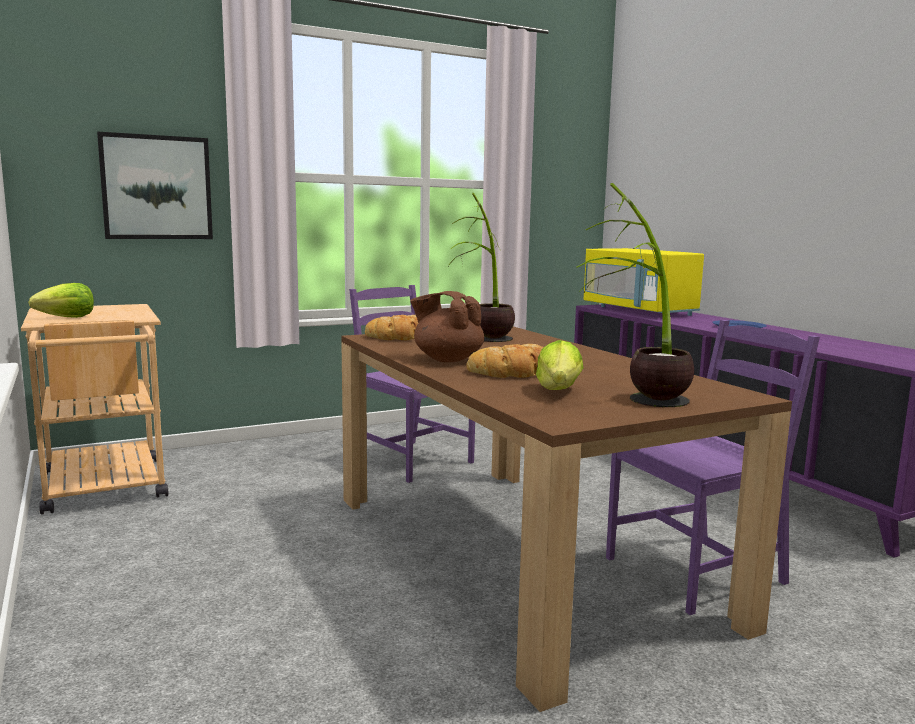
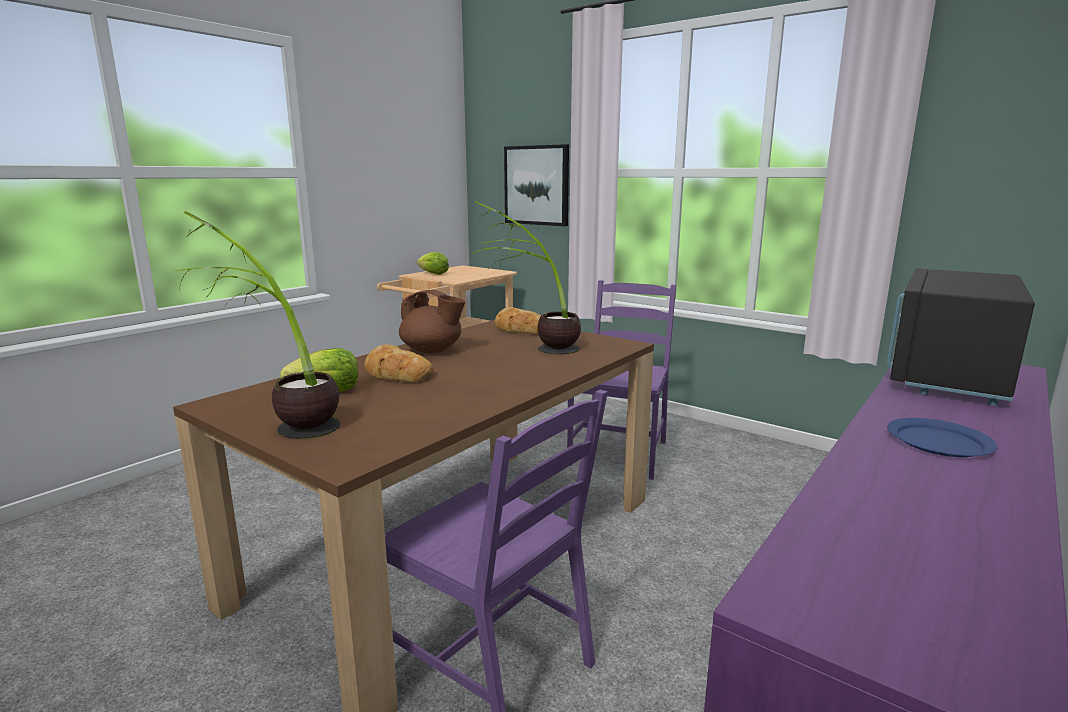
camera: 65 degrees right, 5 degrees up
brown teapot [410,291,484,362] -> brown teapot turned 105 degrees clockwise [399,290,466,353]
yellow microwave [584,248,704,316] -> black microwave [887,268,1035,406]

